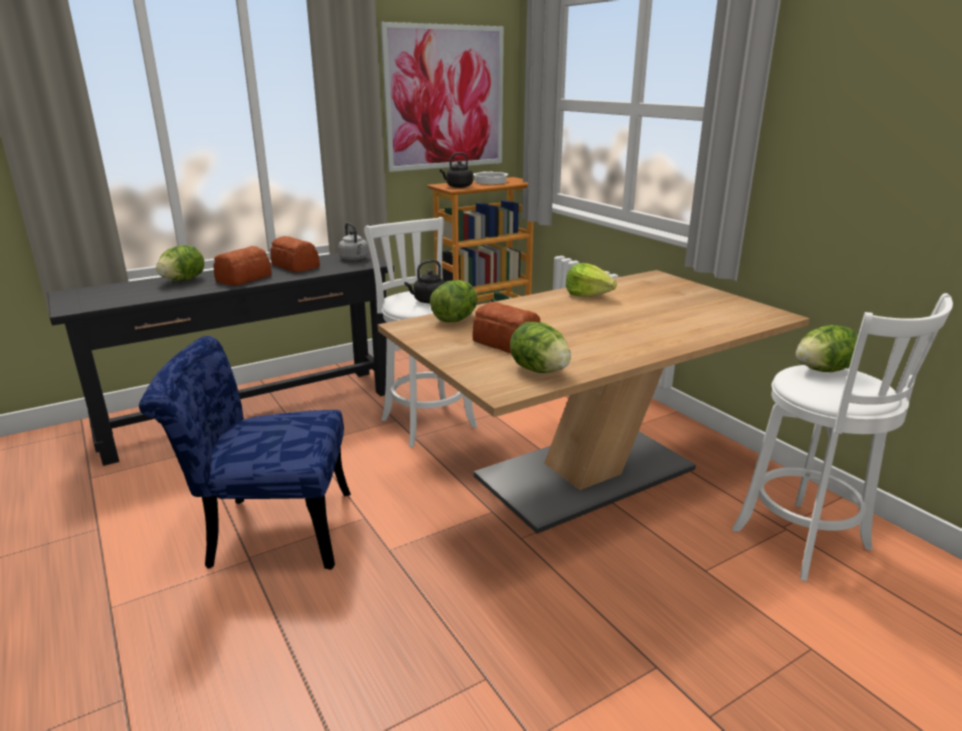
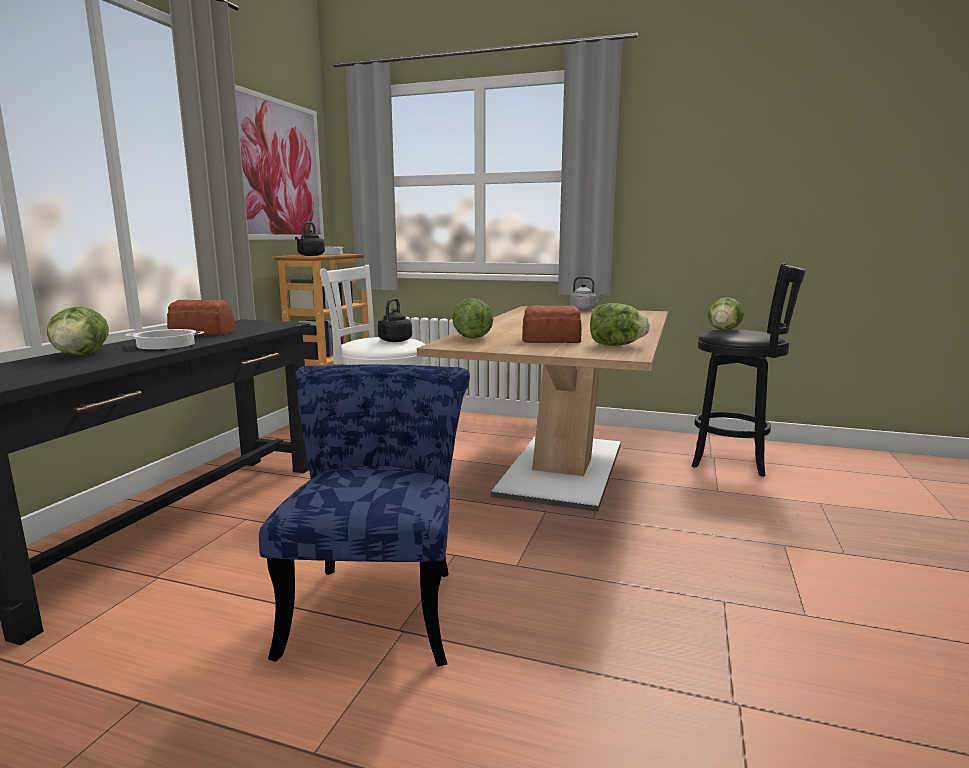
camera: 40 degrees left, 10 degrees down
blue chair [139,336,351,570] -> blue chair turned 135 degrees clockwise [259,365,470,666]
bread [213,246,272,286] -> cooking pot [125,329,204,350]
grey kettle [338,222,368,261] -> grey kettle moved to [570,276,605,311]
lettuce [566,263,617,297] -> none
white stool [732,293,953,581] -> black stool [692,264,806,477]

